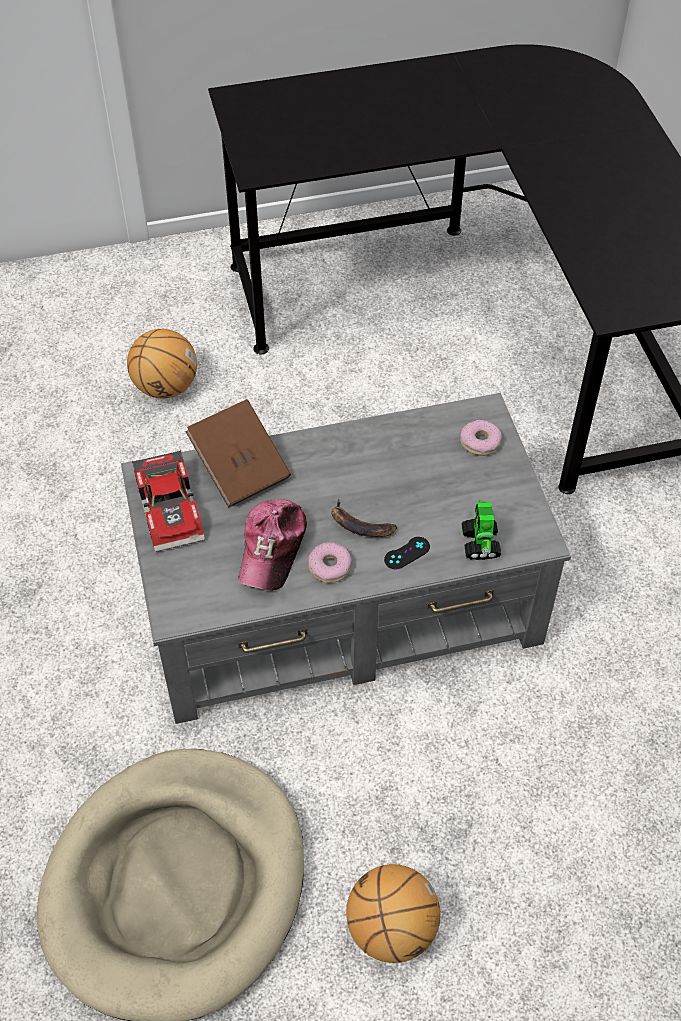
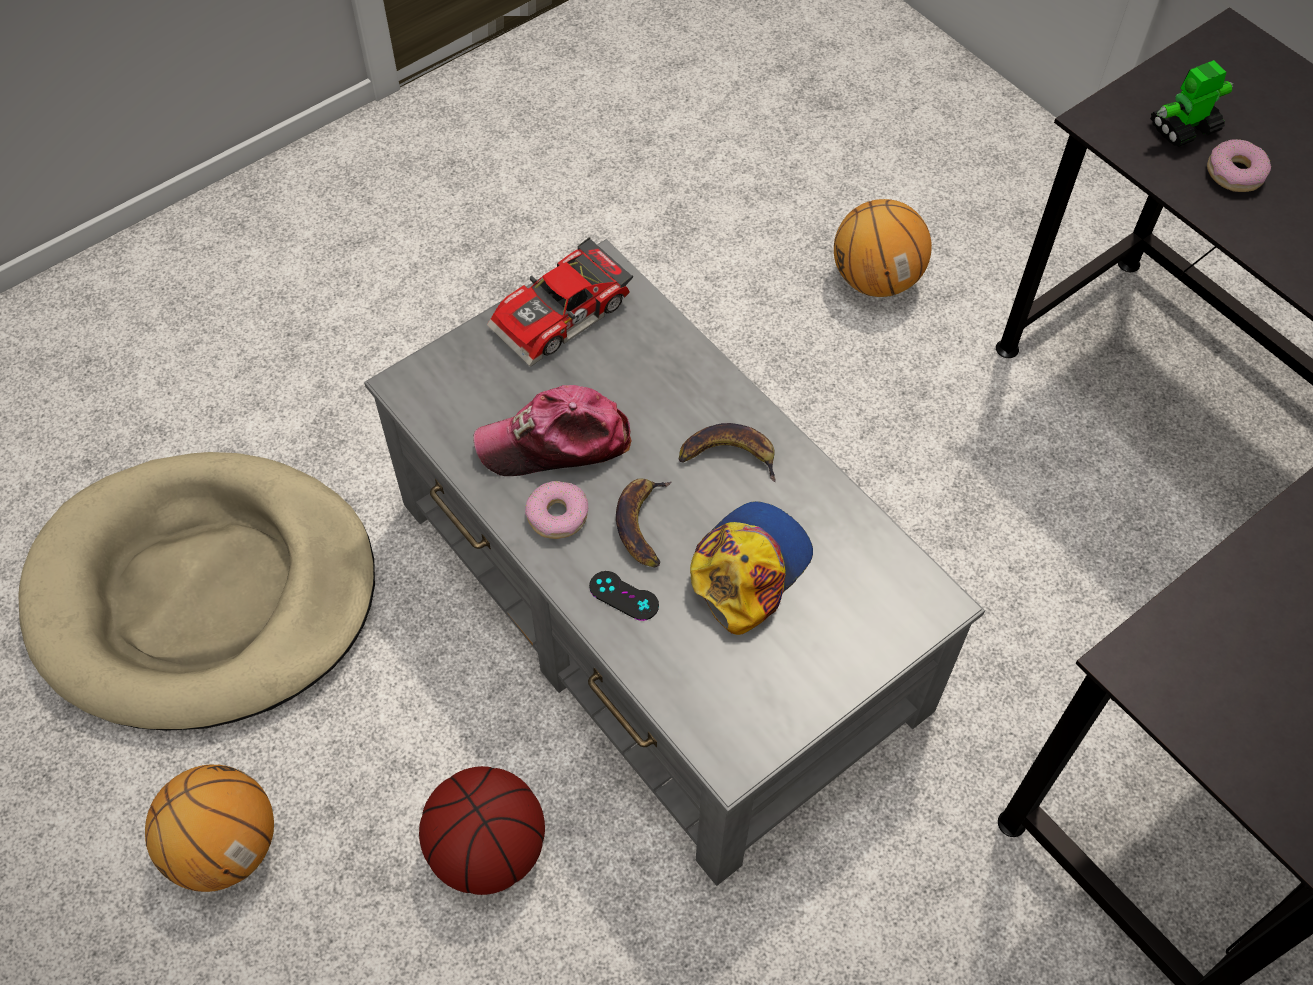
camera: 65 degrees right, 5 degrees up
brown book [186,399,291,508] -> none
donut [460,420,502,456] -> donut moved to [1207,139,1271,192]
toy robot [461,500,501,560] -> toy robot moved to [1150,60,1234,147]
none -> basketball [419,766,545,895]
none -> banana [679,423,776,482]
none -> cap [690,501,813,635]

